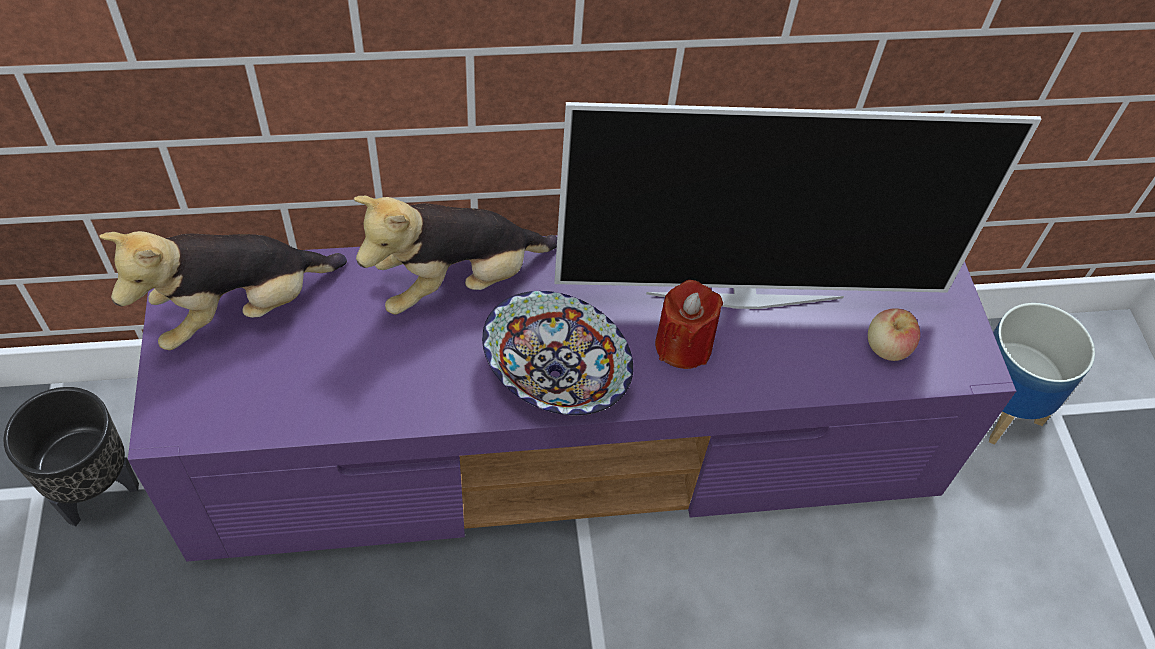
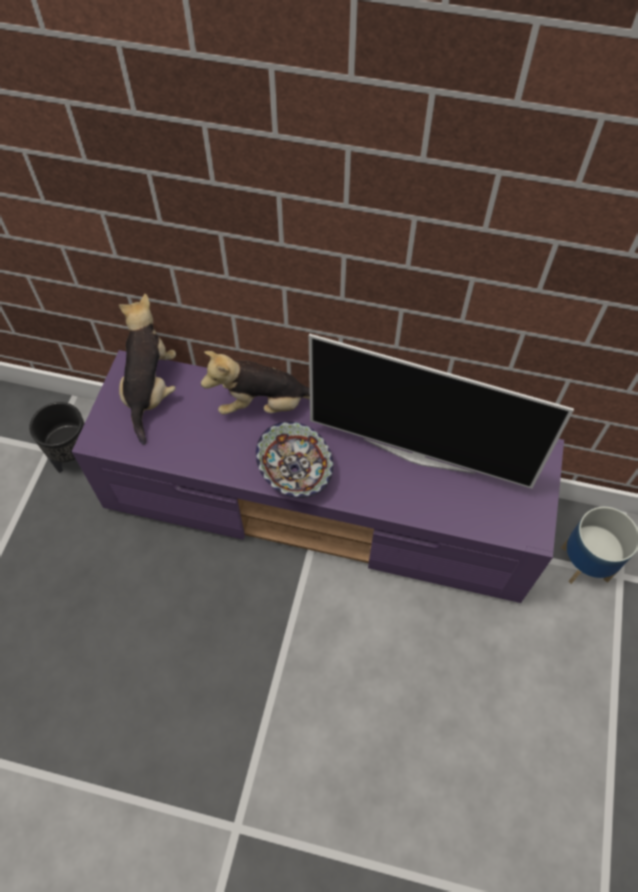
camera: 25 degrees right, 5 degrees up
plush toy [100,231,347,350] -> plush toy turned 105 degrees clockwise [119,294,176,445]
red candle [655,280,723,369] -> none
apple [868,308,920,361] -> none

